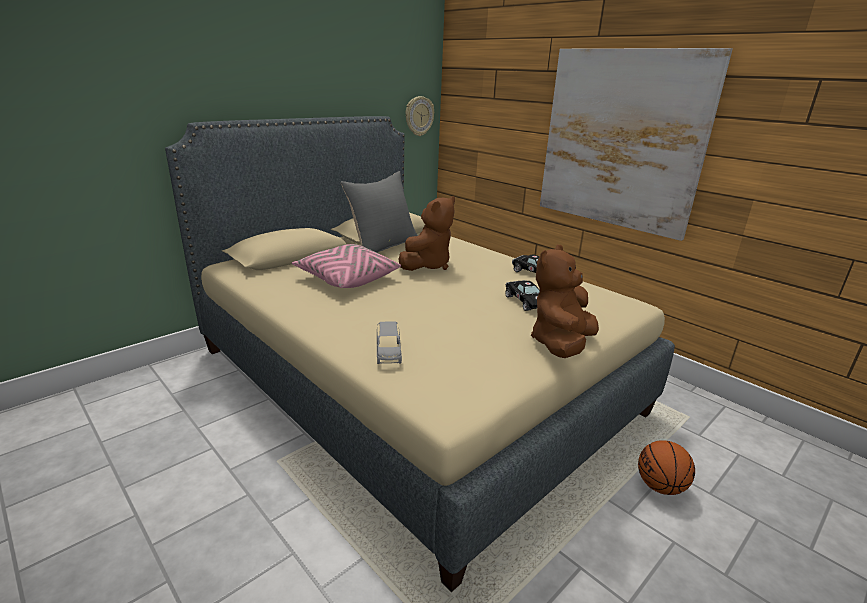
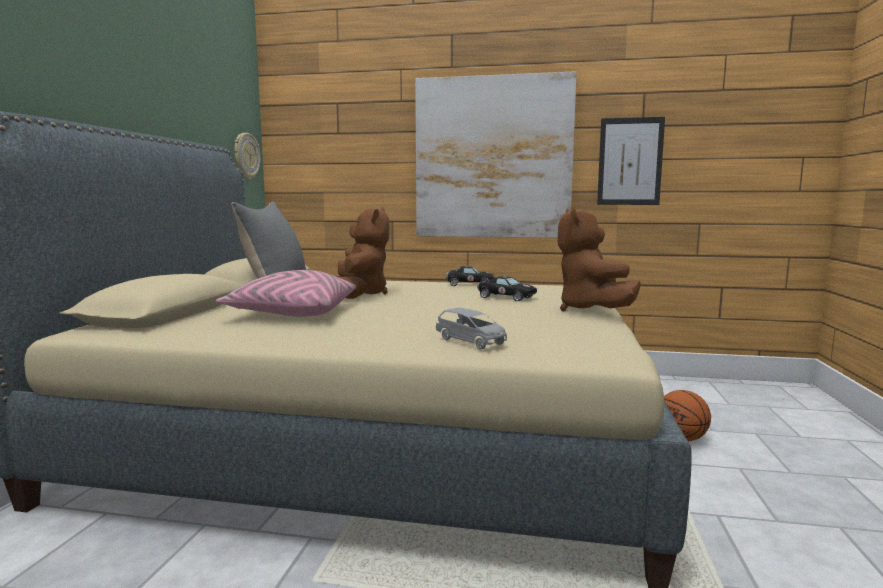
camera: 35 degrees left, 15 degrees down
none -> picture [597,117,665,205]

